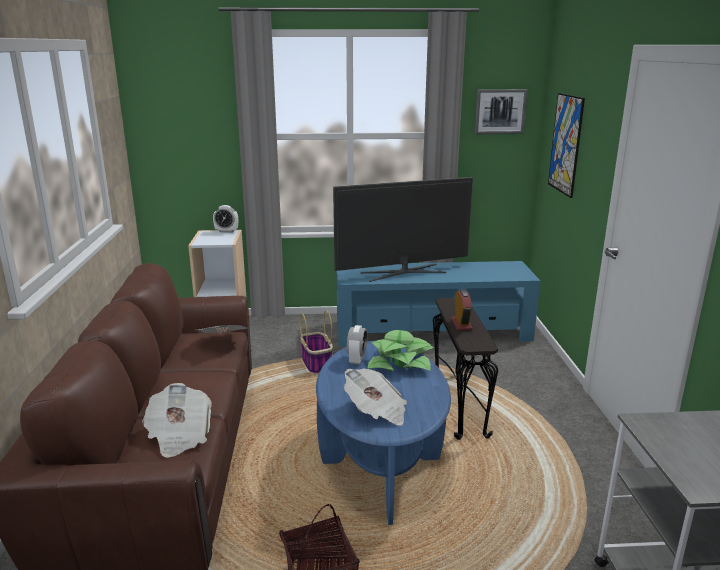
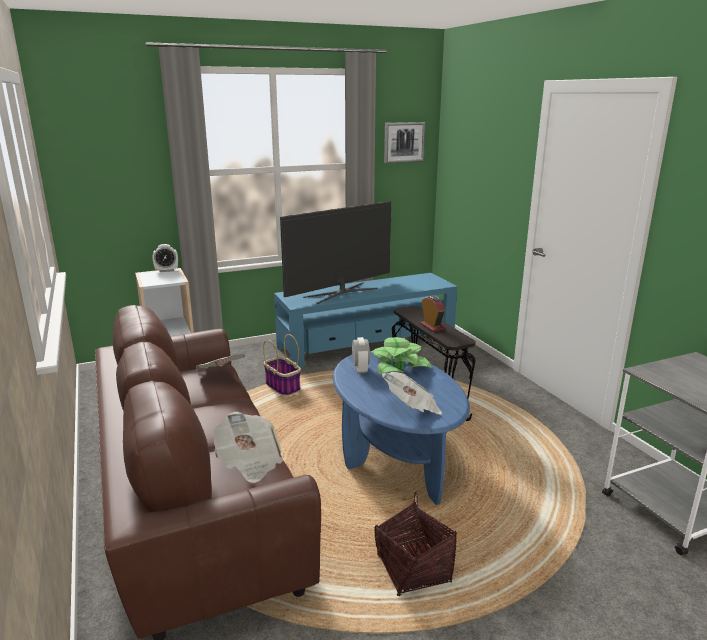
camera: 20 degrees left, 0 degrees up
picture [548,93,585,198] -> none

